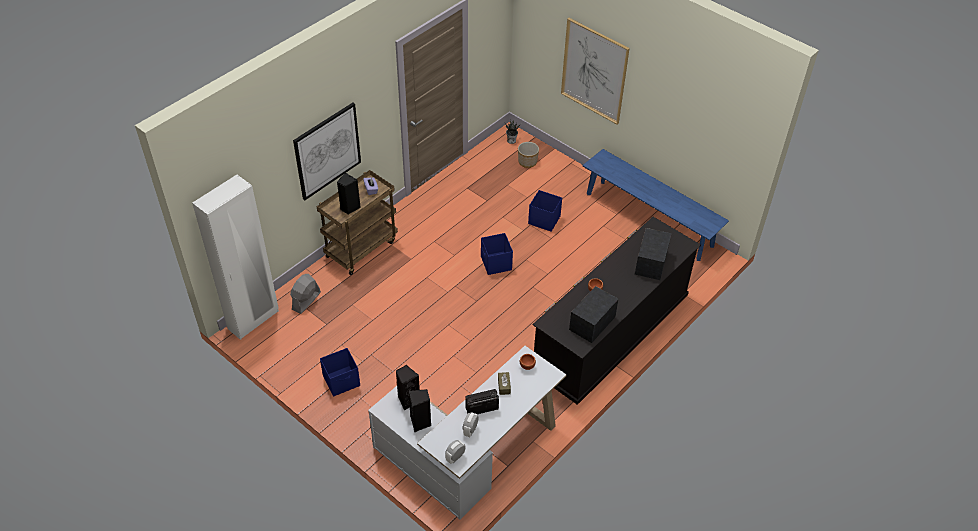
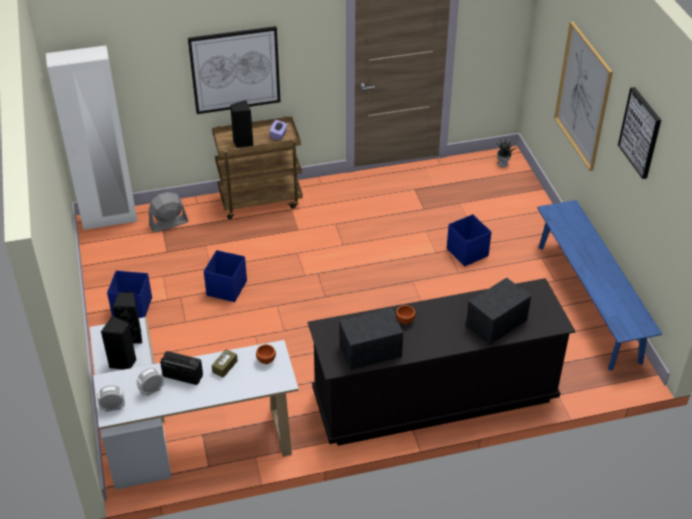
camera: 35 degrees right, 5 degrees down
blue storage box [481,233,513,275] -> blue storage box moved to [204,250,247,302]
planter [518,142,539,168] -> none
none -> picture [618,87,661,179]

